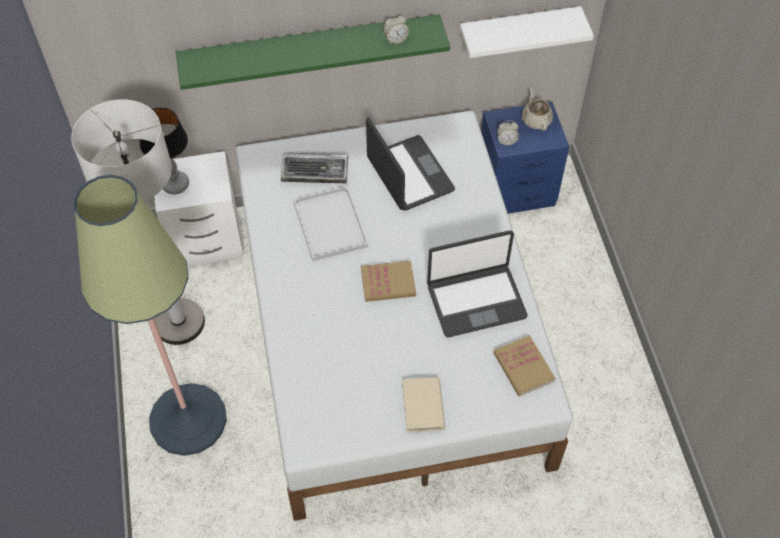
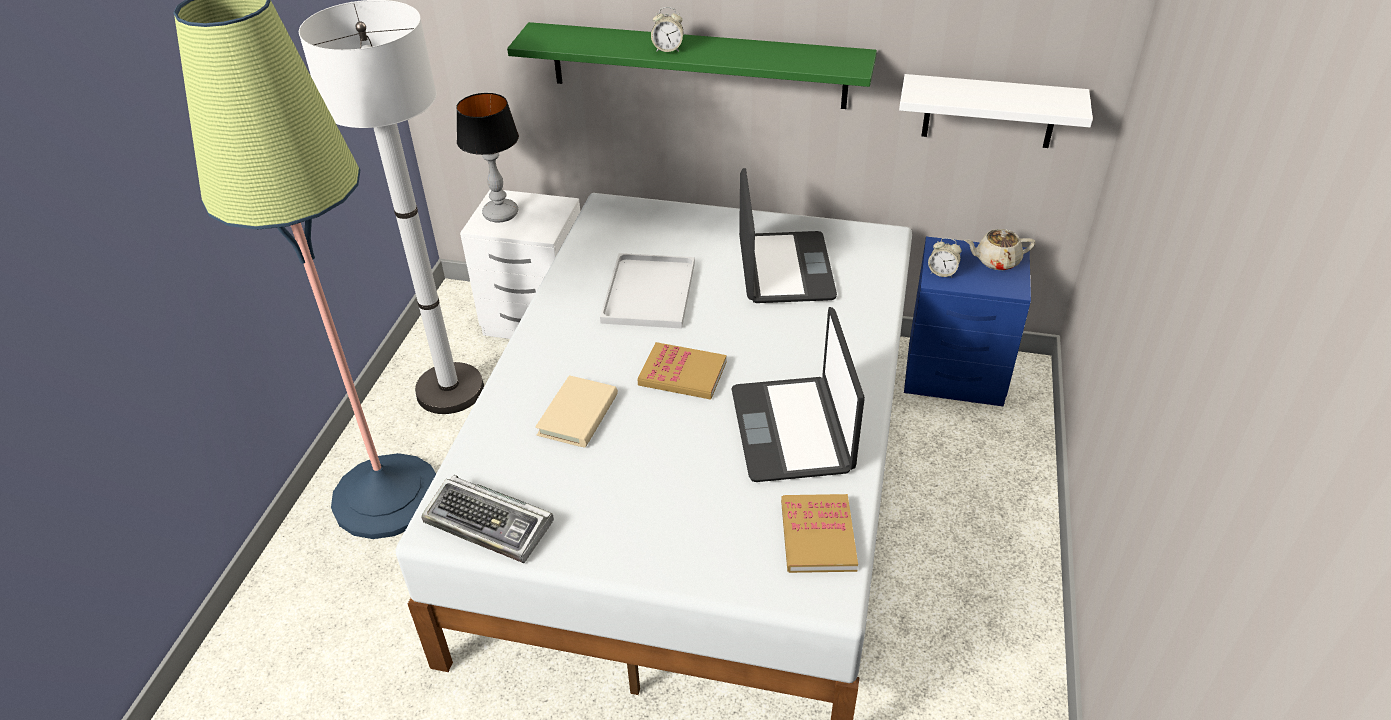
camera: 25 degrees right, 15 degrees down
keyboard [281,153,348,183] -> keyboard moved to [421,475,554,563]
alarm clock [383,14,409,44] -> alarm clock moved to [651,7,684,52]
beige book [402,377,445,433] -> beige book moved to [535,375,618,448]
laptop [427,230,527,337] -> laptop turned 75 degrees clockwise [732,307,865,482]
beige teapot [522,88,553,131] -> beige teapot turned 105 degrees counterclockwise [964,229,1035,270]

